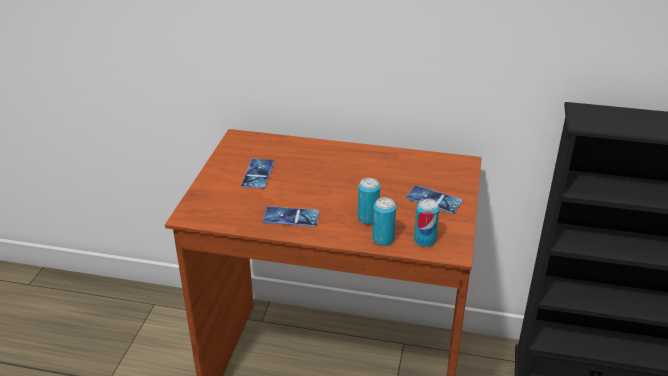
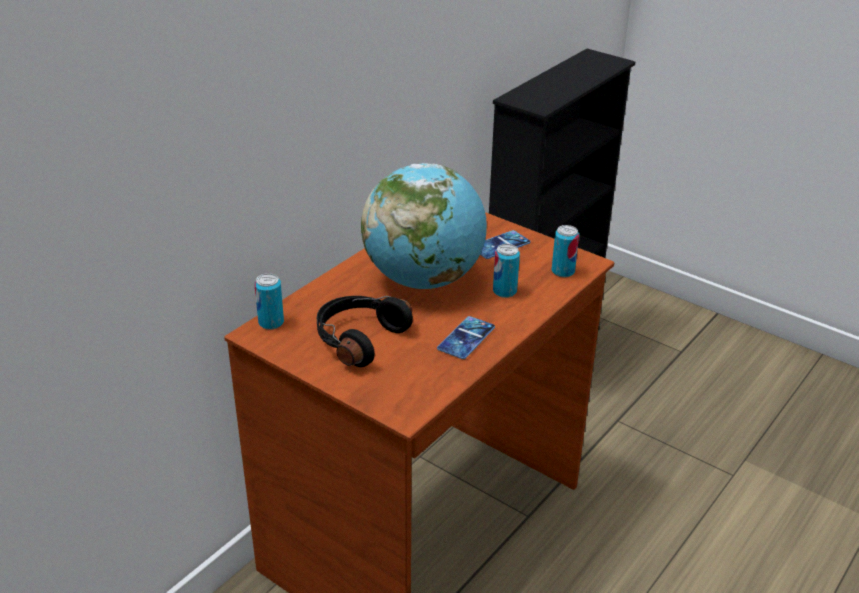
camera: 65 degrees left, 0 degrees up
phone [241,158,274,189] -> black headphones [317,296,413,367]
can [372,198,396,246] -> can moved to [254,273,284,330]
none -> globe [361,163,487,289]

